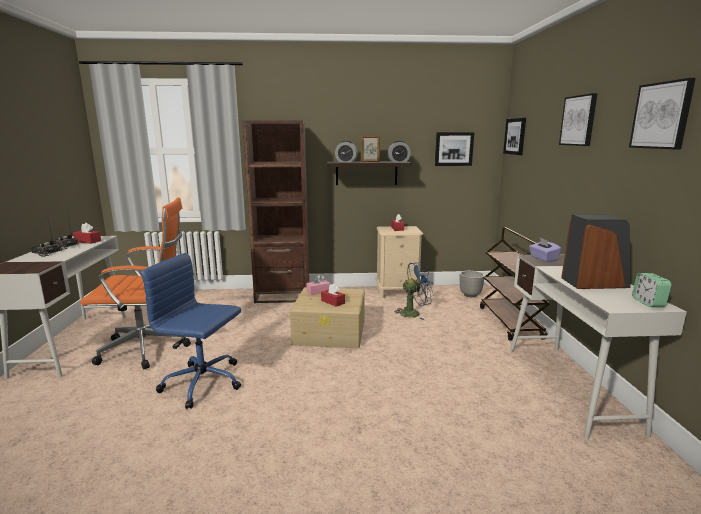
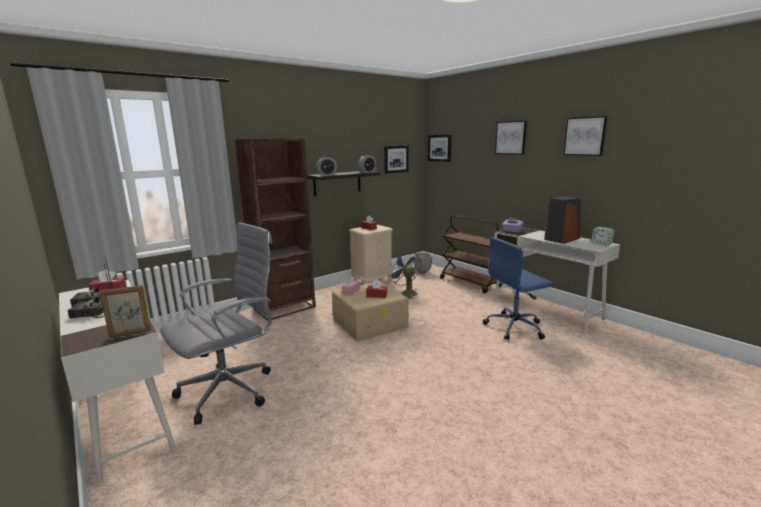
camera: 35 degrees left, 0 degrees up
orange office chair [80,197,191,369] -> grey office chair [160,222,273,425]
blue office chair [141,253,241,409] -> blue office chair moved to [483,237,554,340]
picture frame [361,135,380,162] -> picture frame moved to [99,285,151,338]
blue fan [393,262,434,320] -> blue fan turned 75 degrees counterclockwise [388,252,421,299]

